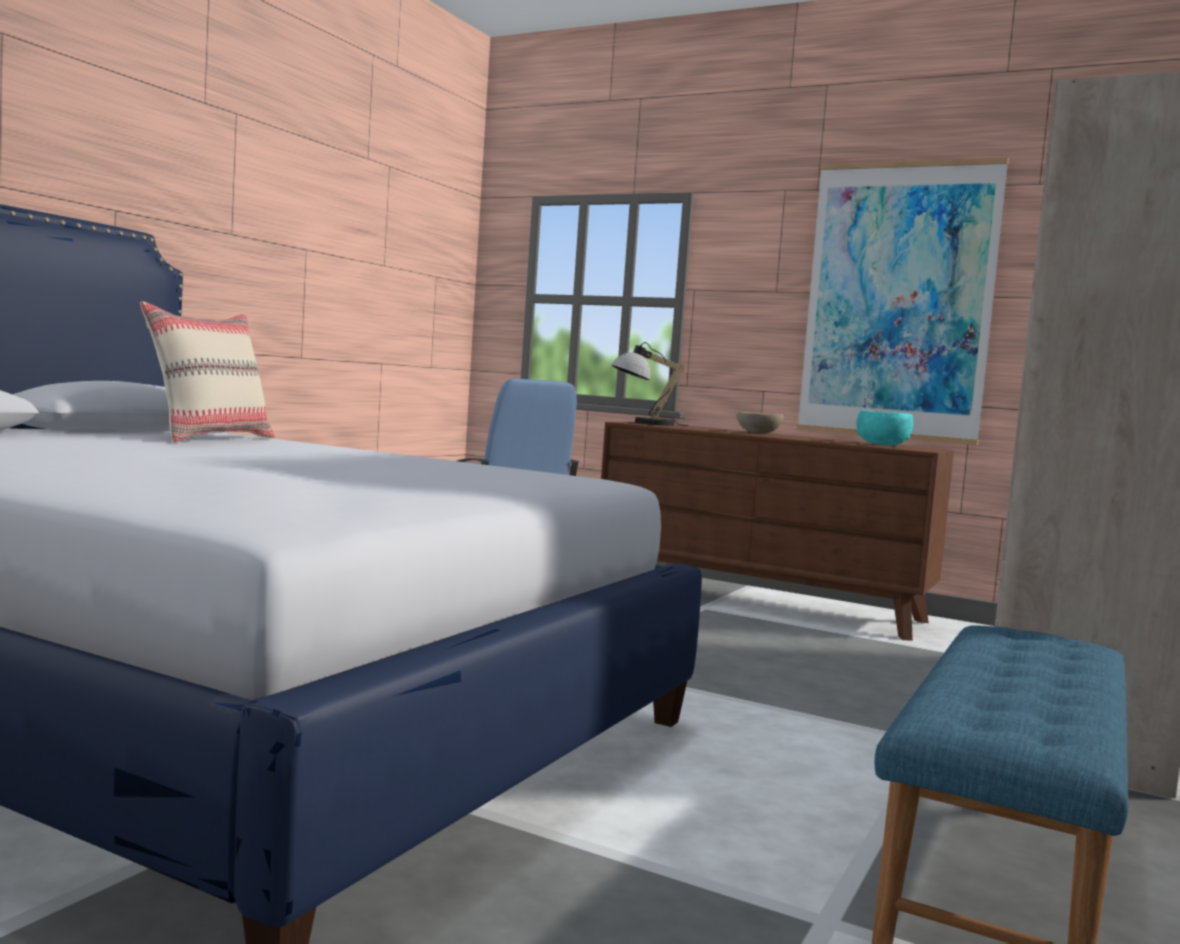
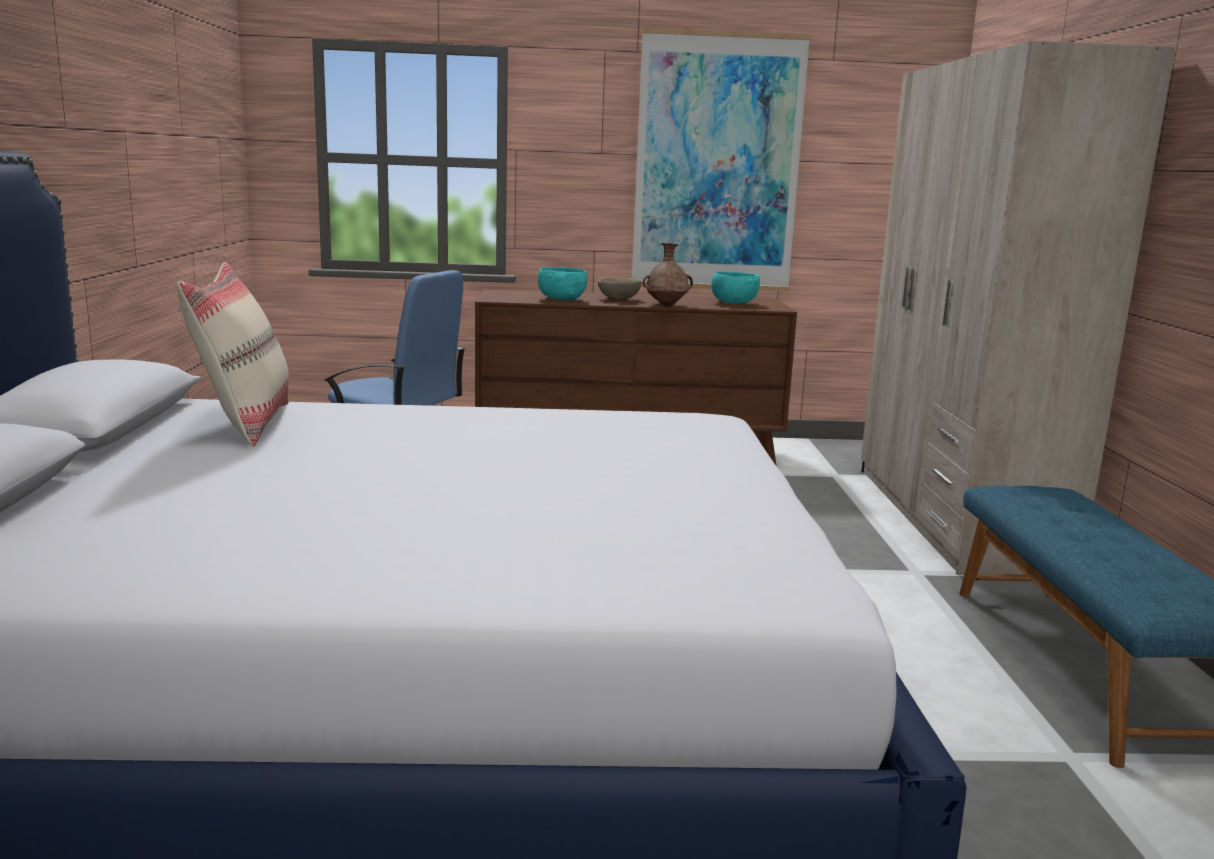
camera: 30 degrees left, 10 degrees up
table lamp [611,342,688,426] -> none
none -> turquoise bowl [538,267,587,300]
none -> brown vase [643,243,693,306]

